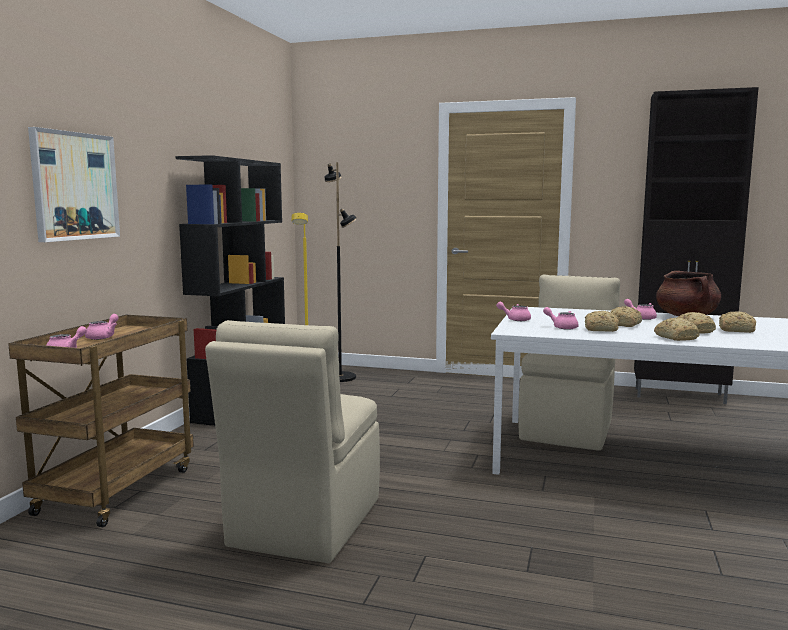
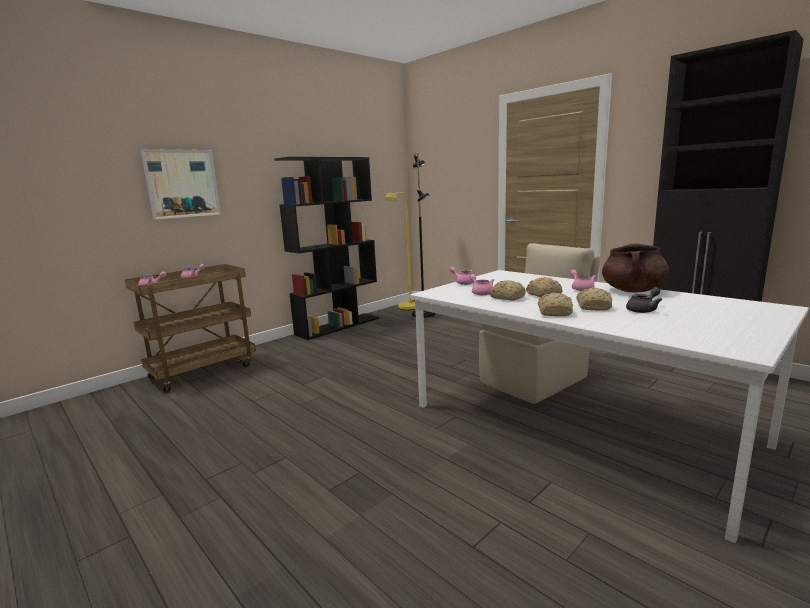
camera: 30 degrees right, 5 degrees up
beige chair [205,320,380,563] -> none
bread [719,311,756,333] -> grey teapot [626,287,662,313]

